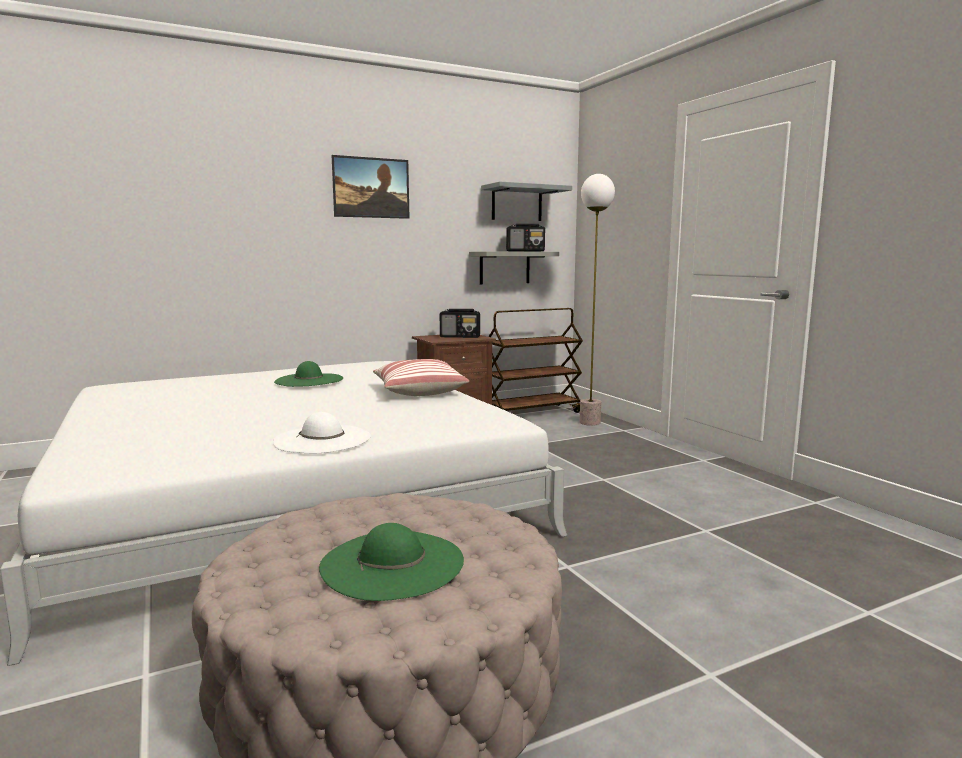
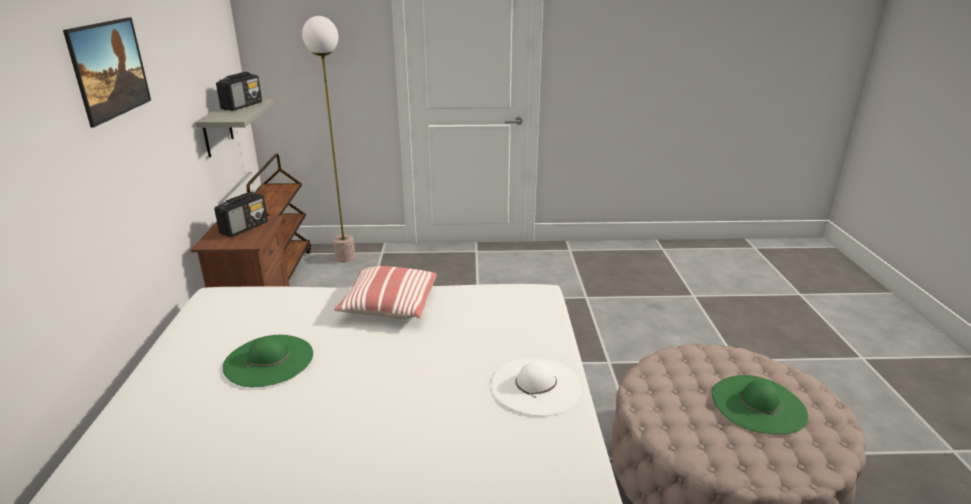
camera: 65 degrees left, 15 degrees up
grey shelf [481,182,572,221] -> none

